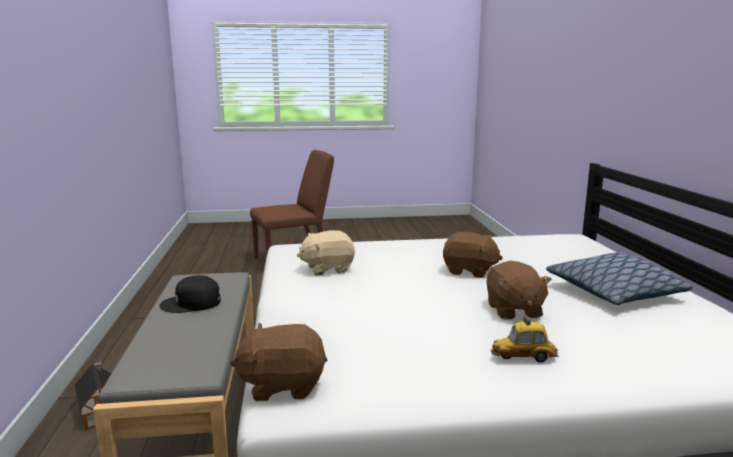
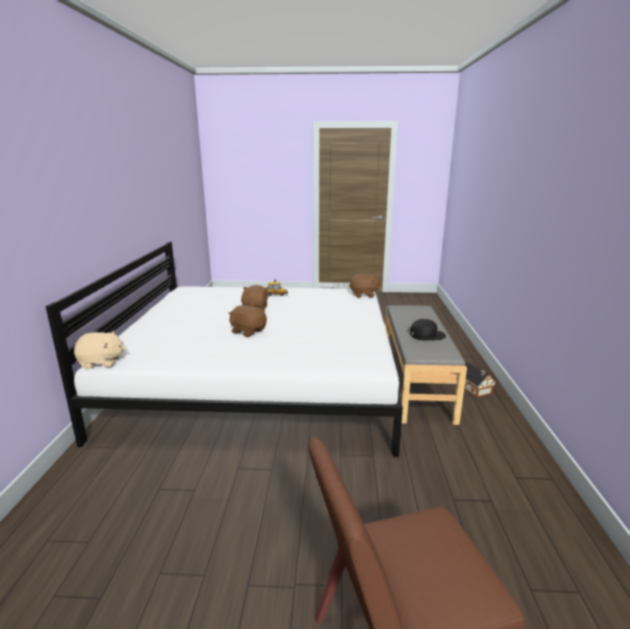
camera: 170 degrees left, 5 degrees up
beige plush toy [297,230,355,275] -> beige plush toy moved to [74,331,126,369]
pillow [546,253,693,305] -> none

